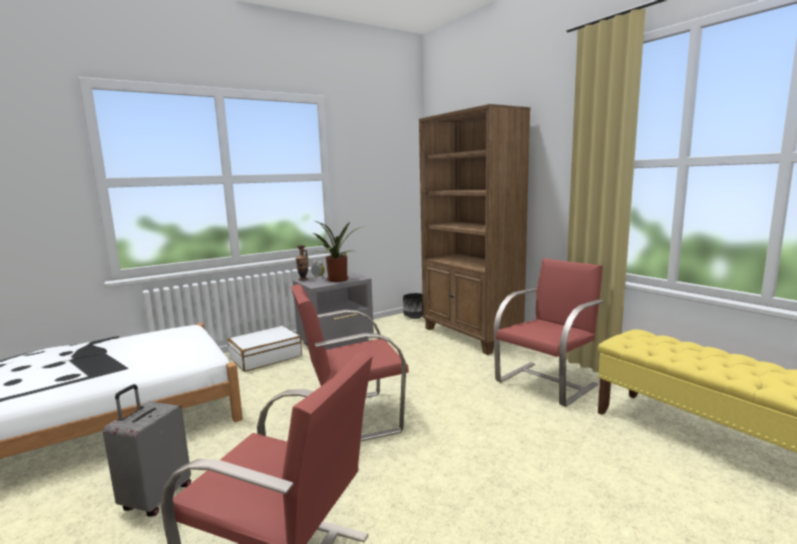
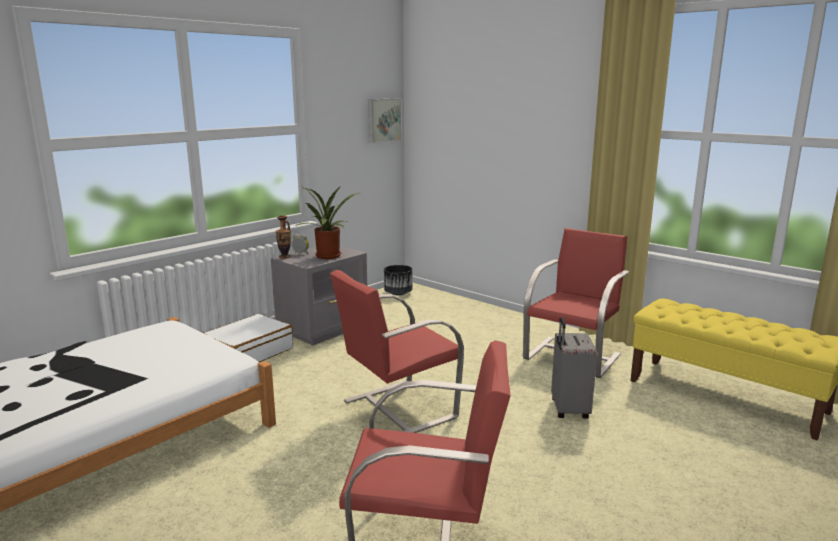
camera: 15 degrees left, 5 degrees up
grey suitcase [103,384,191,517] -> grey suitcase moved to [551,317,597,419]
brown bookcase [419,104,531,355] -> none
none -> picture [368,99,401,143]

